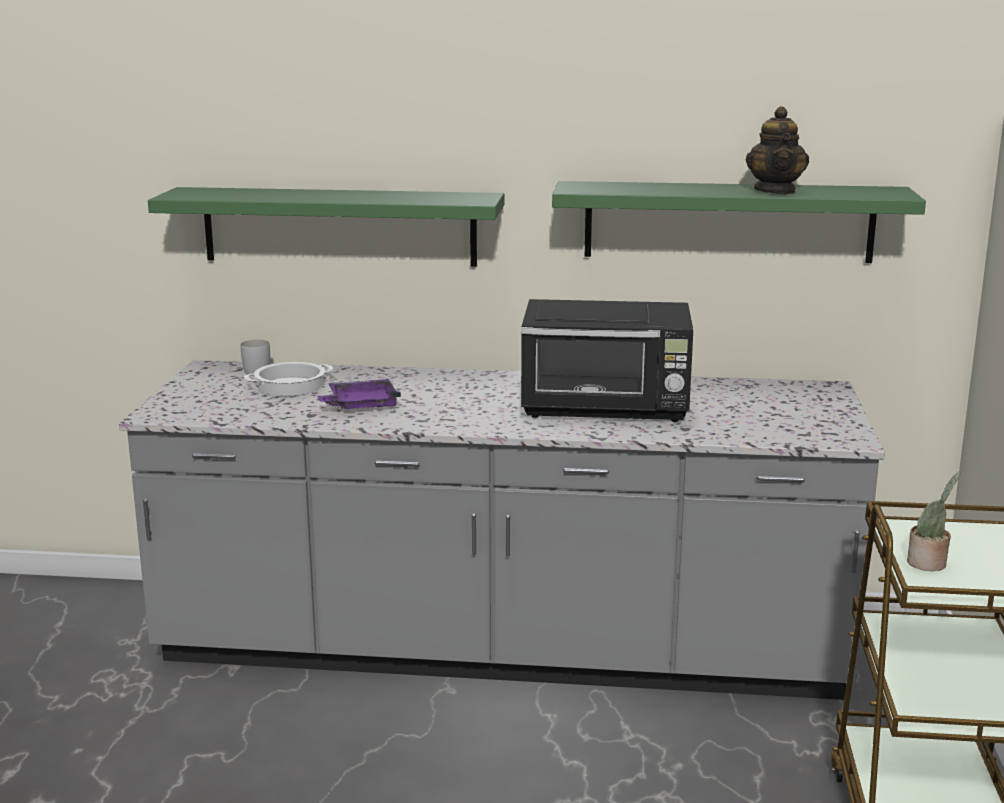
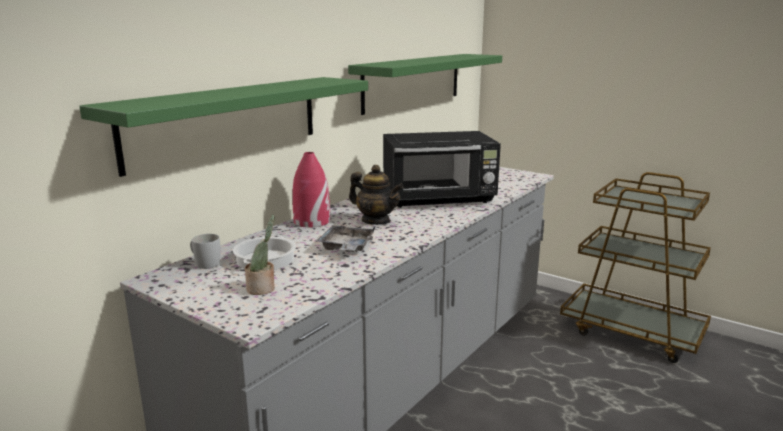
camera: 60 degrees left, 0 degrees up
purple tray [317,379,401,409] -> grey tray [317,225,375,252]
black microwave [521,299,693,422] -> black microwave turned 45 degrees clockwise [383,131,501,208]
teapot [746,106,809,194] -> teapot moved to [349,165,403,225]
potted plant [907,472,960,571] -> potted plant moved to [245,215,275,295]
none -> red vase [292,152,330,227]

